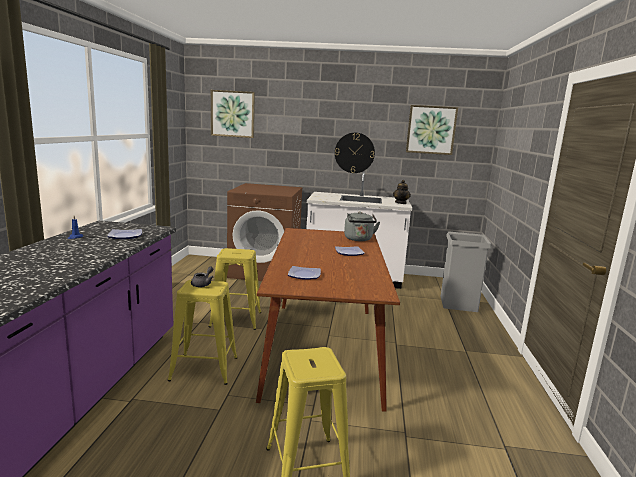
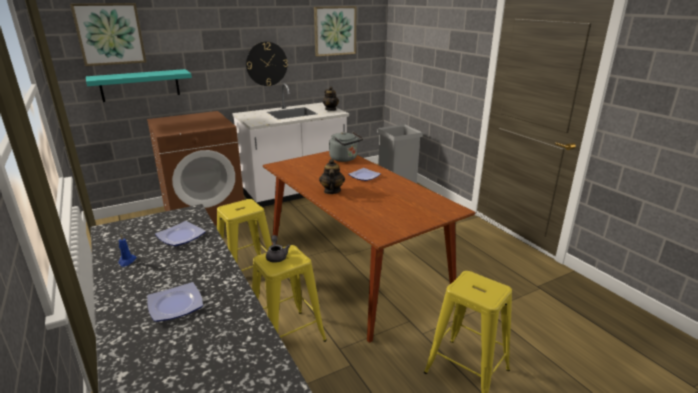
camera: 35 degrees left, 10 degrees up
plate [288,266,321,280] -> plate moved to [147,282,203,322]
none -> turquoise shelf [86,69,192,102]
none -> teapot [319,159,345,194]

